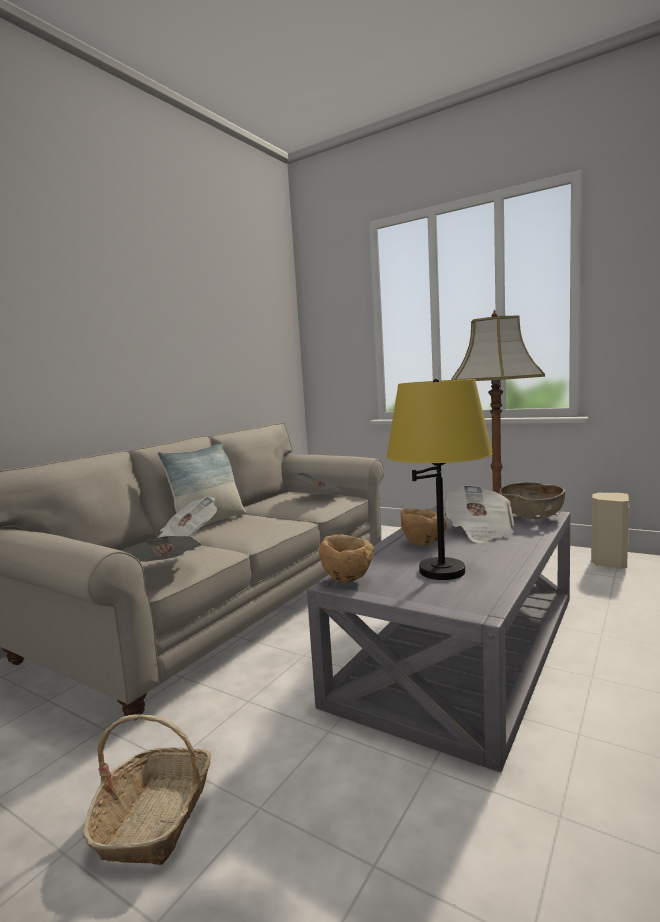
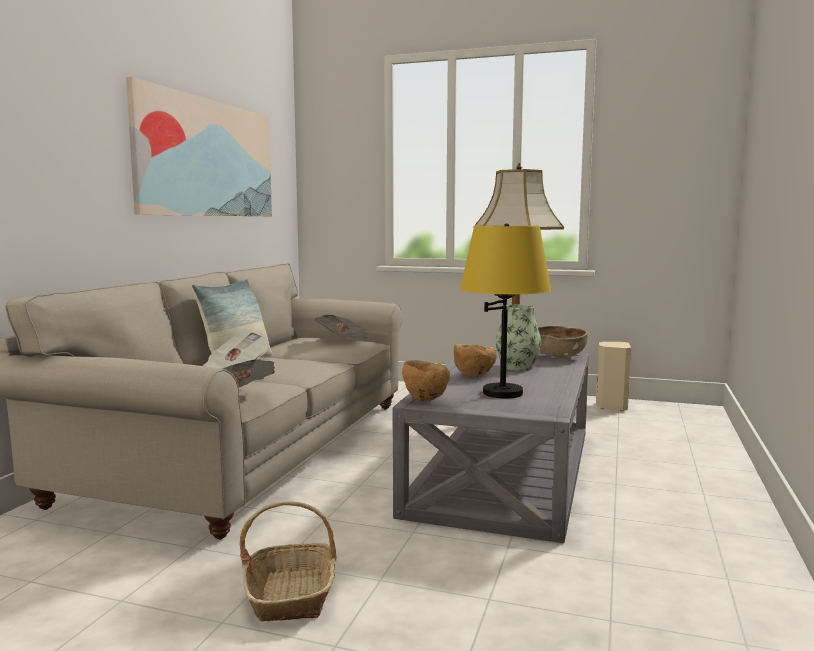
camera: 15 degrees left, 0 degrees up
newspaper [444,485,514,543] -> vase [496,305,541,371]
none -> picture [126,77,272,216]

